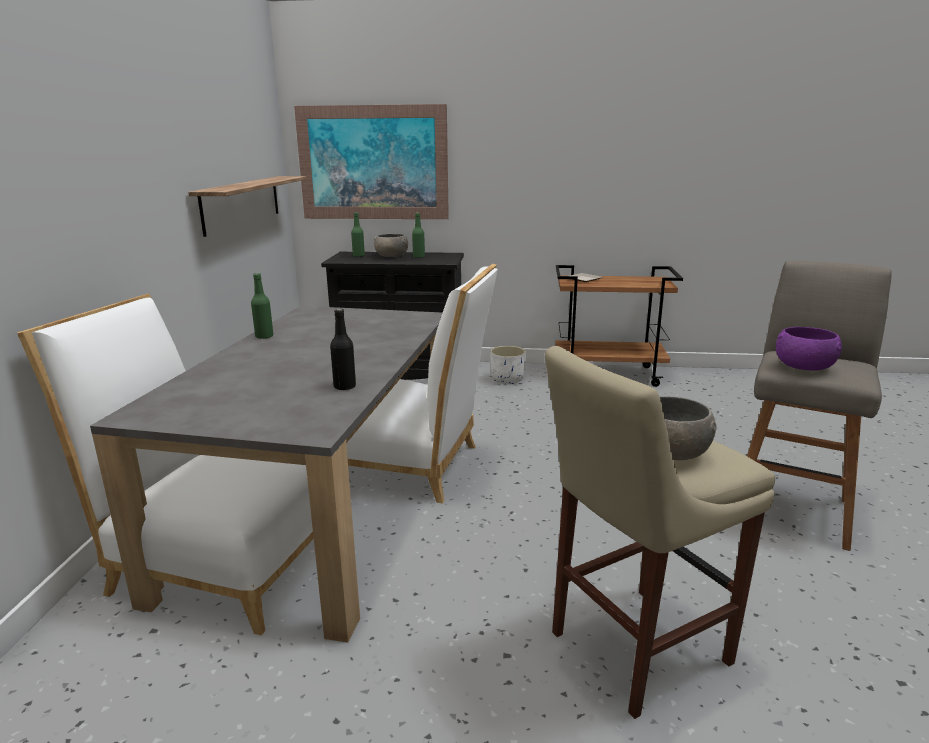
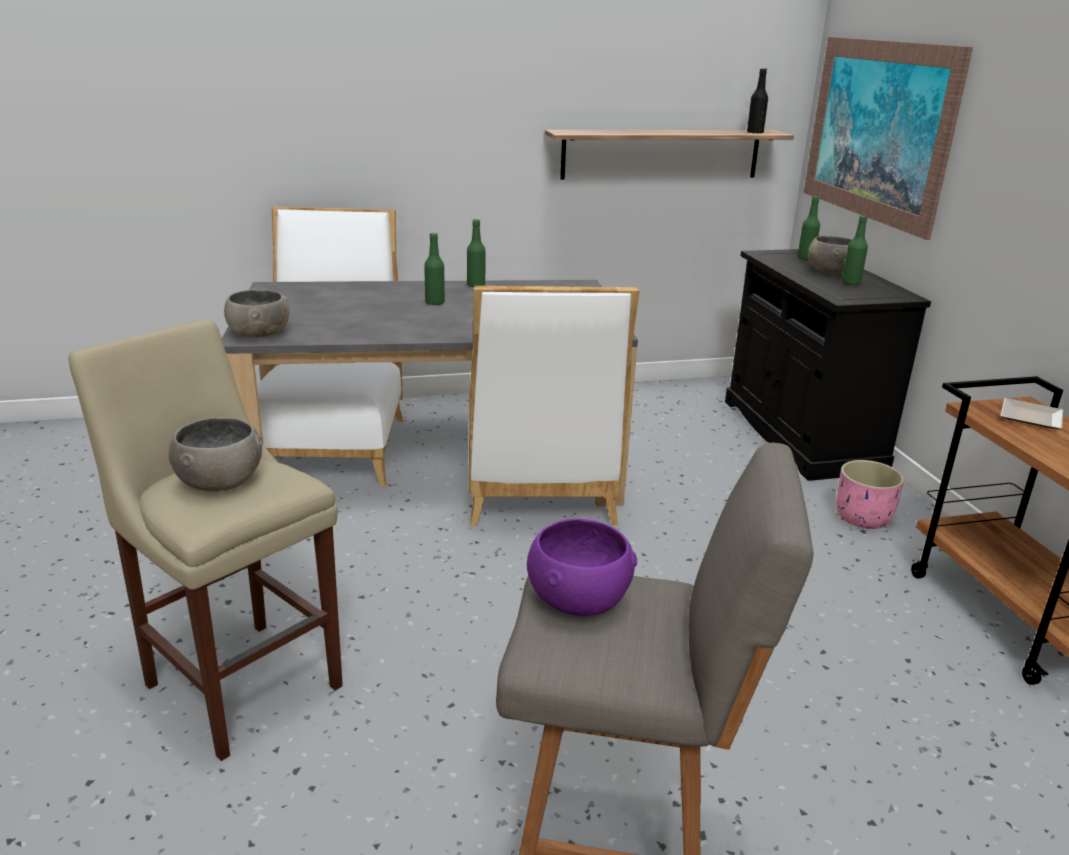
camera: 70 degrees right, 5 degrees up
black bottle [330,309,356,391] -> black bottle moved to [747,68,768,133]
white planter [490,346,526,384] -> pink planter [836,460,904,529]
none -> grey bowl [224,290,289,338]
none -> green bottle [424,233,445,305]

